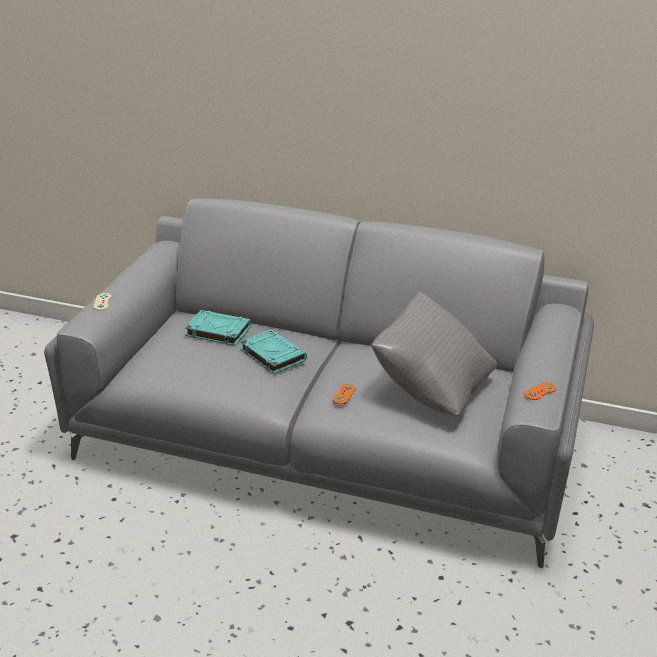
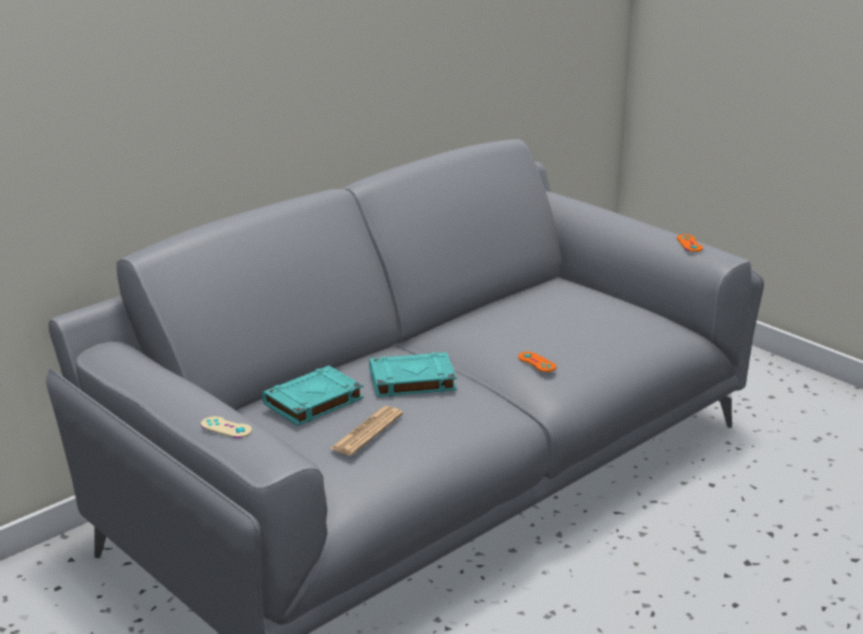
camera: 60 degrees left, 5 degrees down
grey pillow [371,291,497,415] -> none
none -> newspaper [330,406,403,456]

